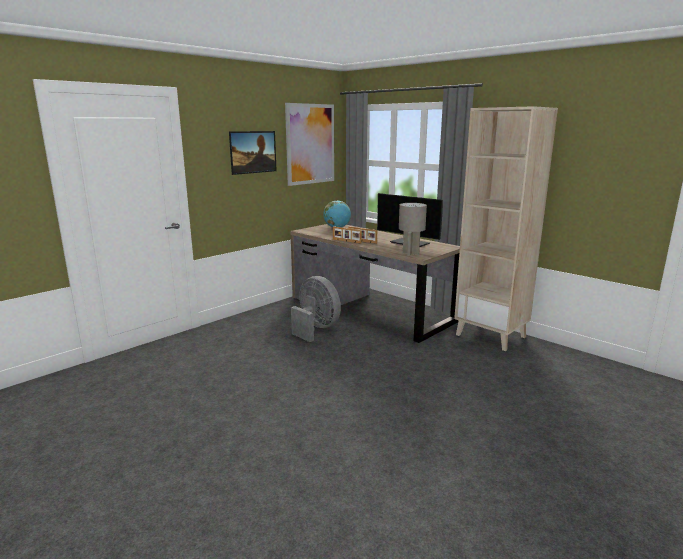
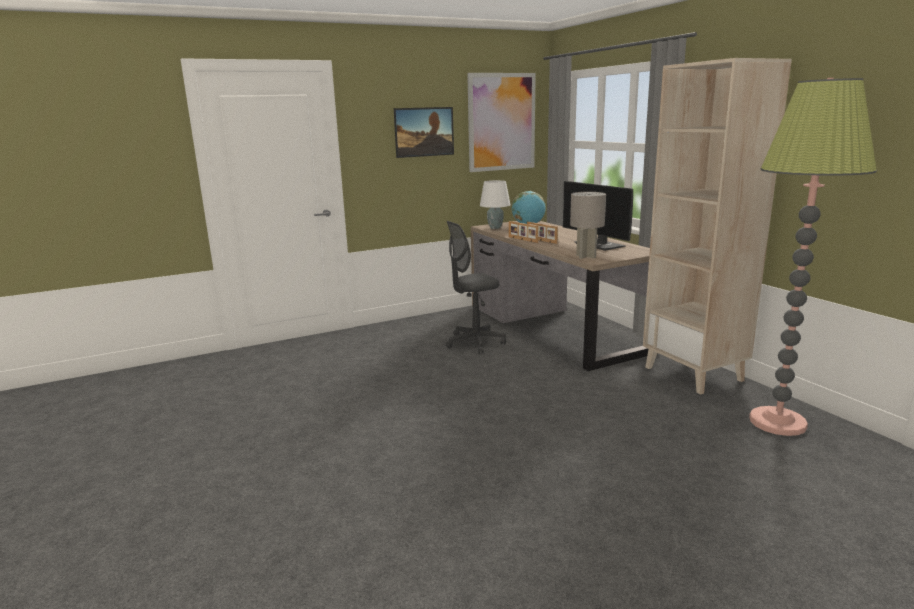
camera: 20 degrees right, 0 degrees up
grey fan [291,276,341,342] -> grey office chair [446,221,506,354]
none -> white table lamp [480,180,510,229]
none -> floor lamp [749,78,877,436]

